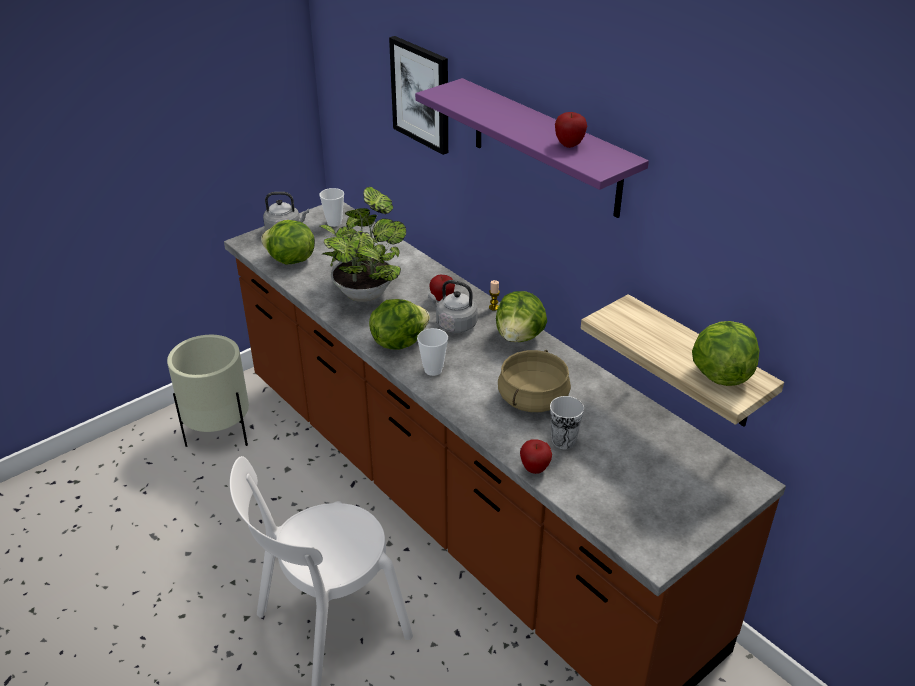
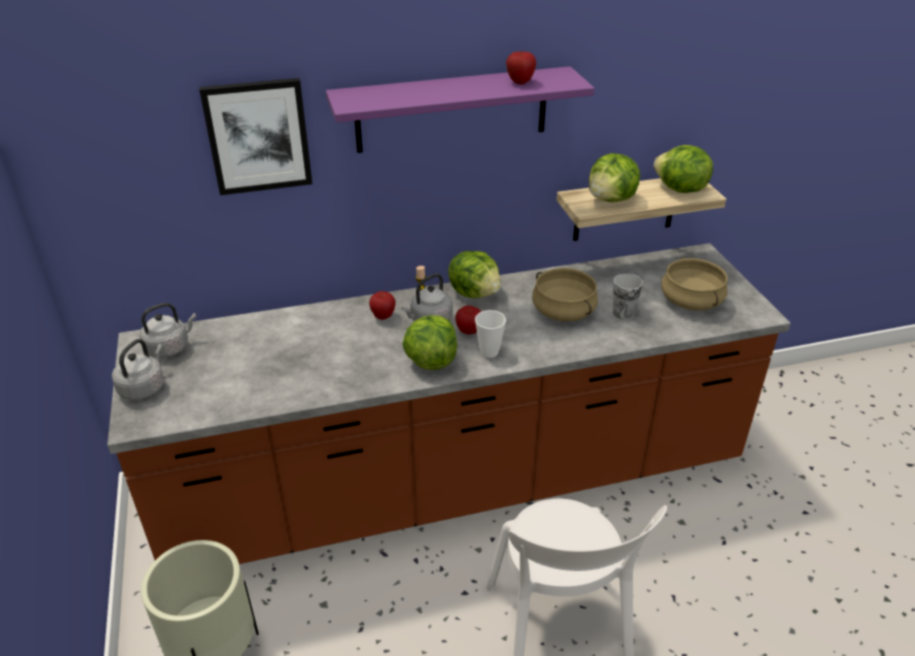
camera: 65 degrees left, 0 degrees up
lettuce [261,220,315,265] -> lettuce moved to [589,153,640,202]
cup [319,188,344,227] -> grey kettle [140,303,196,358]
potted plant [320,187,406,302] -> none
apple [520,439,552,474] -> apple moved to [455,306,481,334]
none -> beige cooking pot [661,257,728,311]

